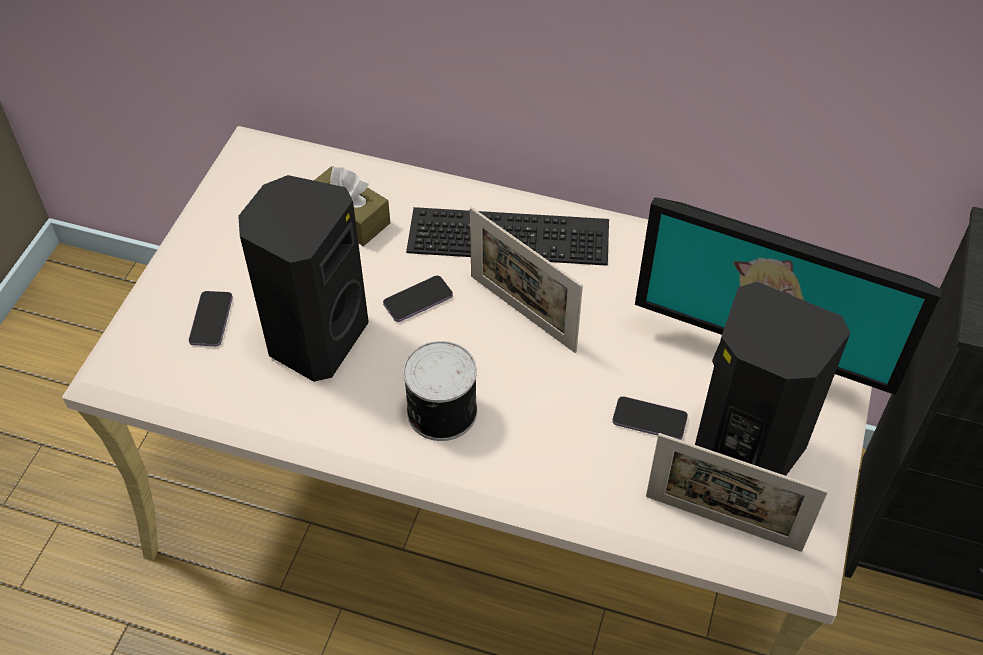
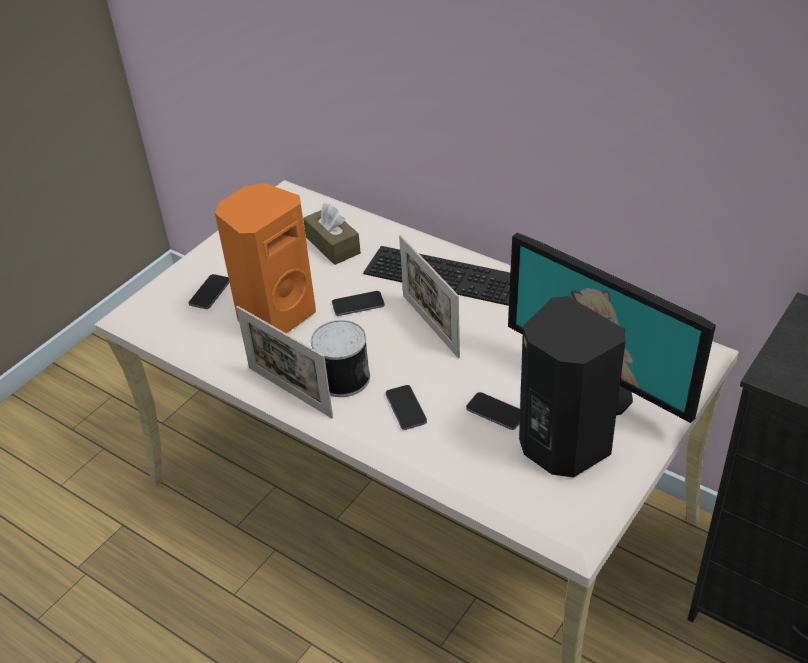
camera: 20 degrees right, 10 degrees down
black speaker [238,175,369,382] -> orange speaker [215,183,316,333]
picture frame [646,433,828,552] -> picture frame moved to [236,306,333,418]
none -> phone [386,385,427,430]

